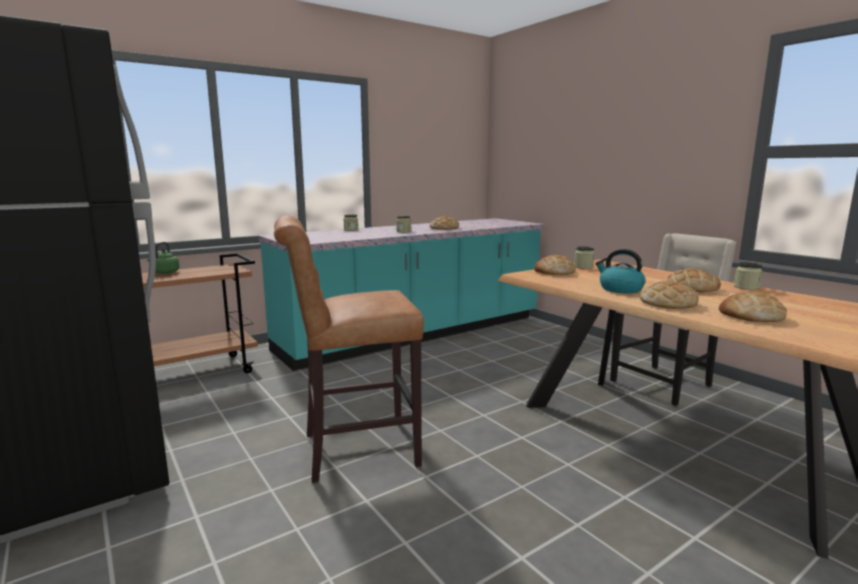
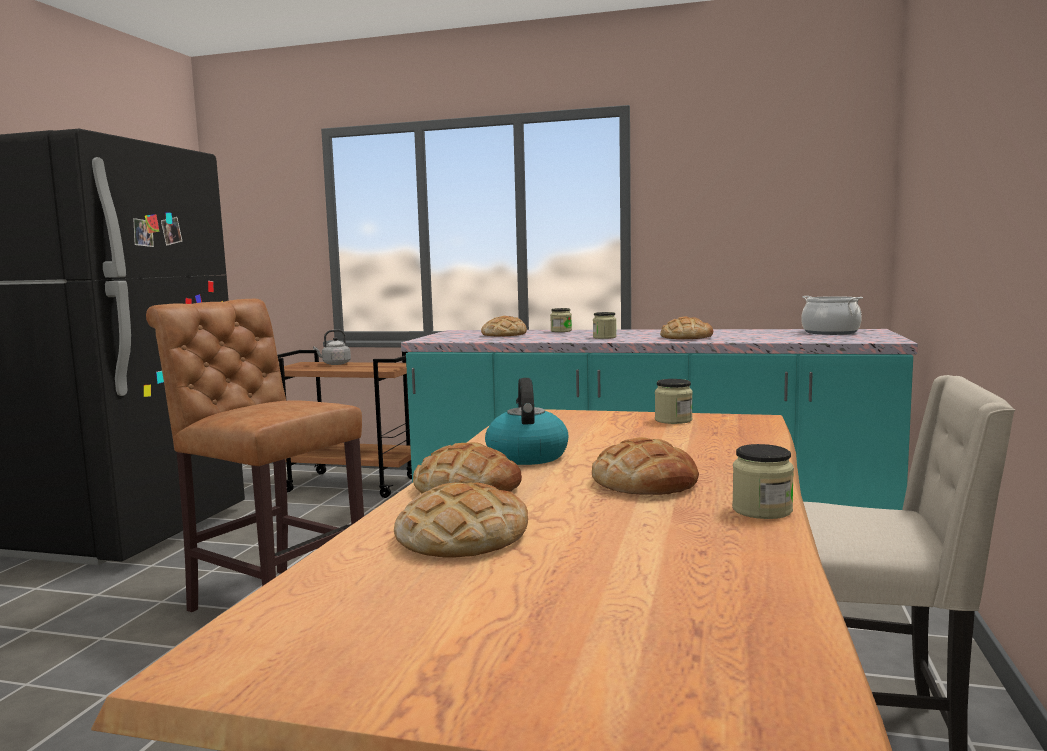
camera: 50 degrees right, 5 degrees down
green kettle [147,242,179,274] -> grey kettle [313,329,351,365]
bread [534,255,576,275] -> bread moved to [481,316,527,337]
none -> cooking pot [801,296,863,335]

